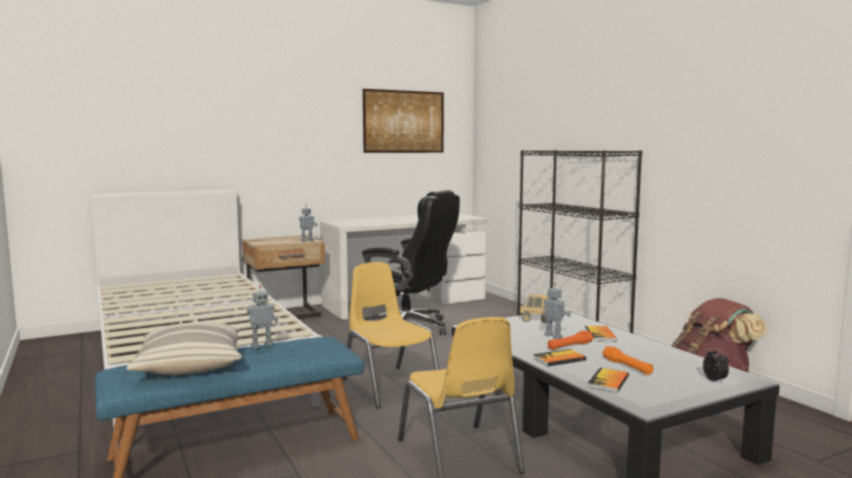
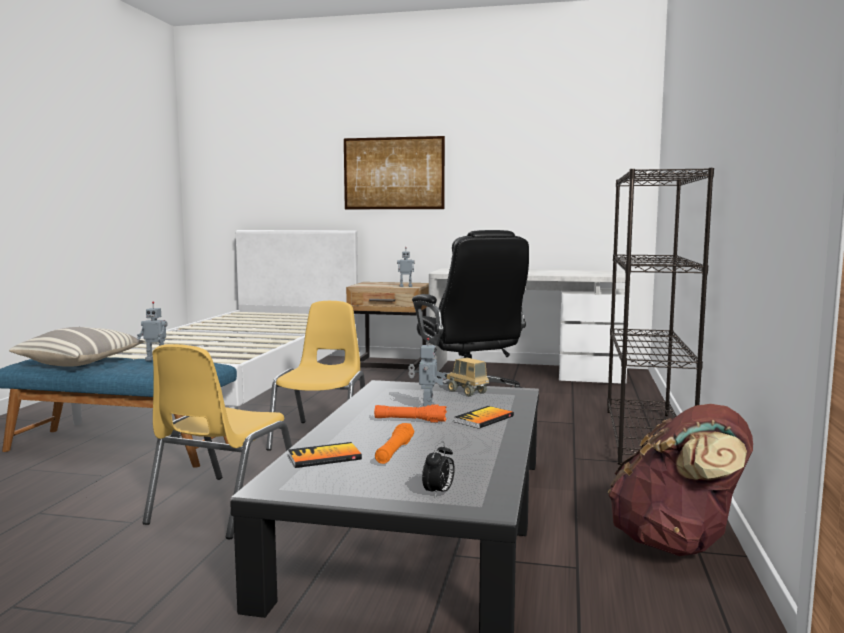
camera: 40 degrees right, 0 degrees up
picture [363,89,444,153] -> picture moved to [344,136,445,209]
book [533,349,586,366] -> none

